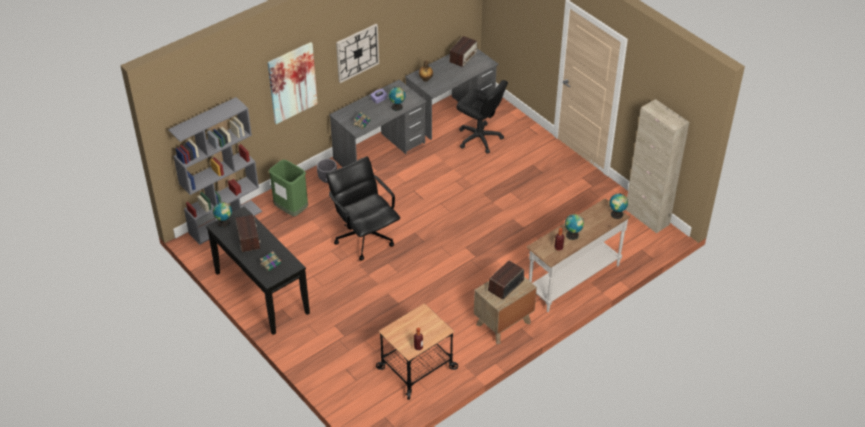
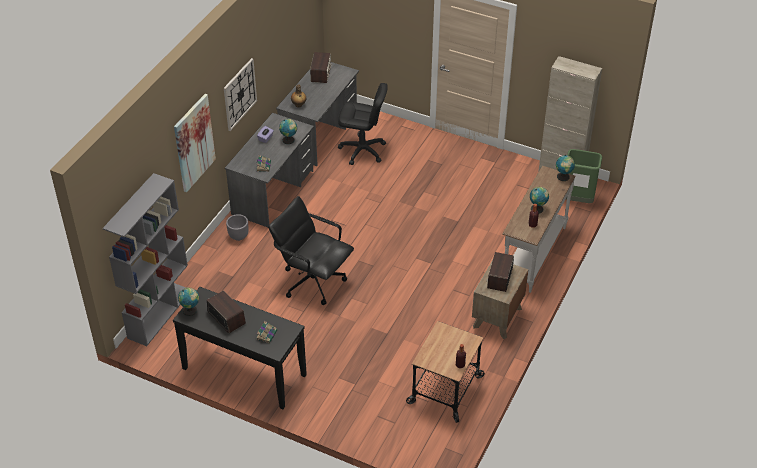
camera: 25 degrees left, 0 degrees up
green trash can [269,159,308,216] -> green trash can moved to [566,149,602,203]

